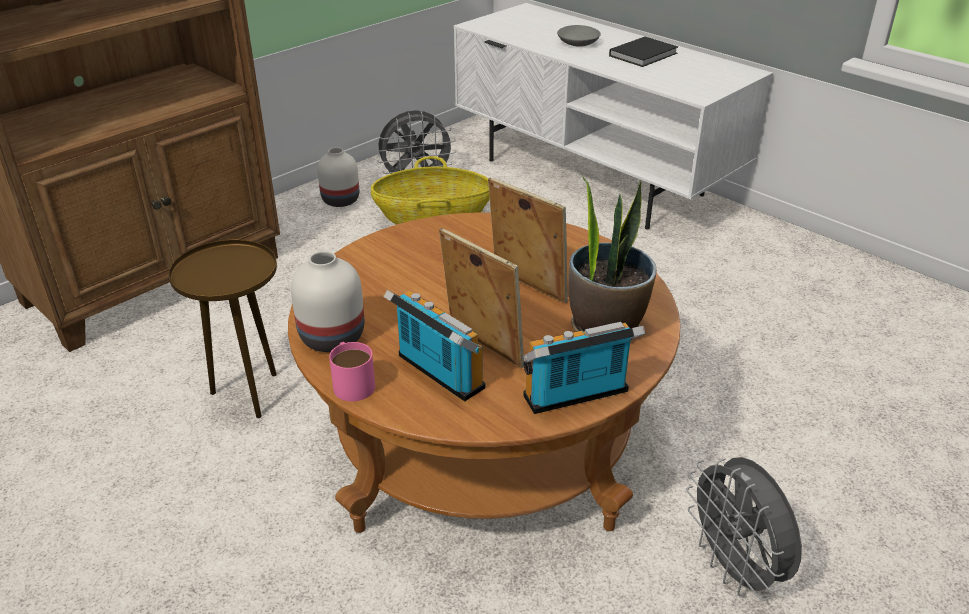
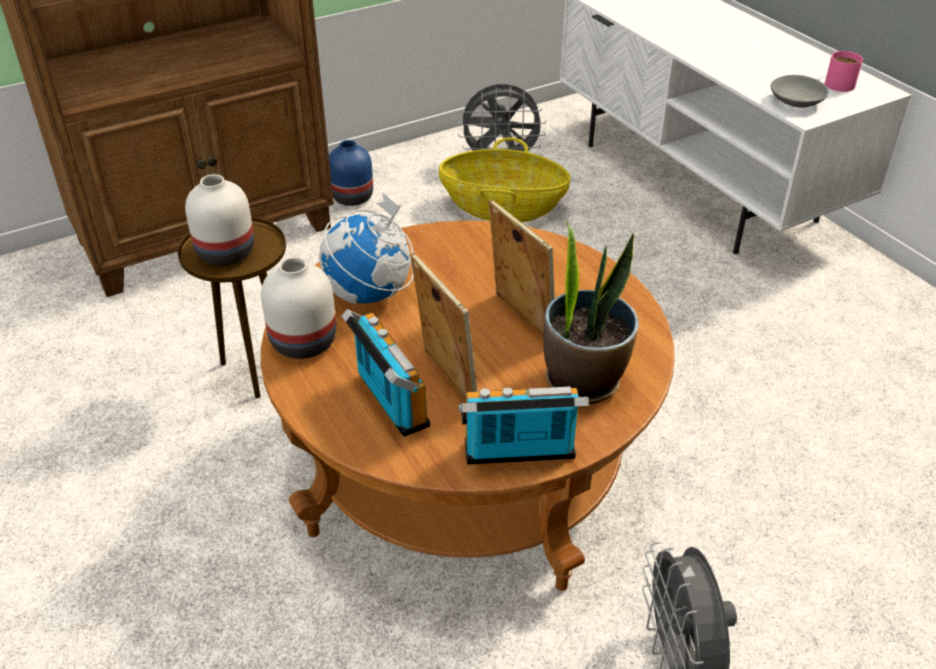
camera: 15 degrees right, 5 degrees up
white vase [317,147,359,207] -> white vase moved to [185,174,254,266]
pink mug [329,342,375,402] -> pink mug moved to [825,51,863,92]
grey bowl [557,25,601,47] -> grey bowl moved to [771,75,829,108]
black book [609,37,678,67] -> none
none -> globe [319,192,413,304]
none -> blue vase [329,140,373,206]

